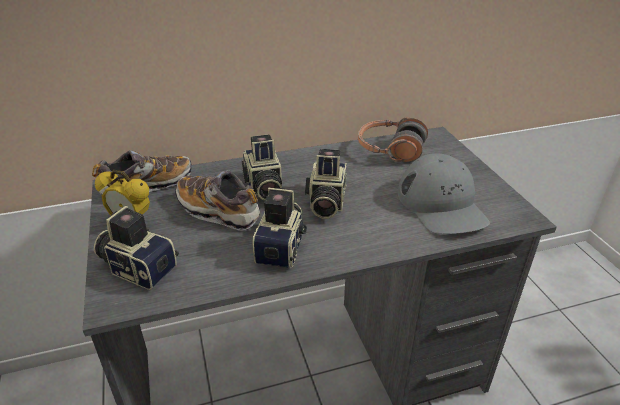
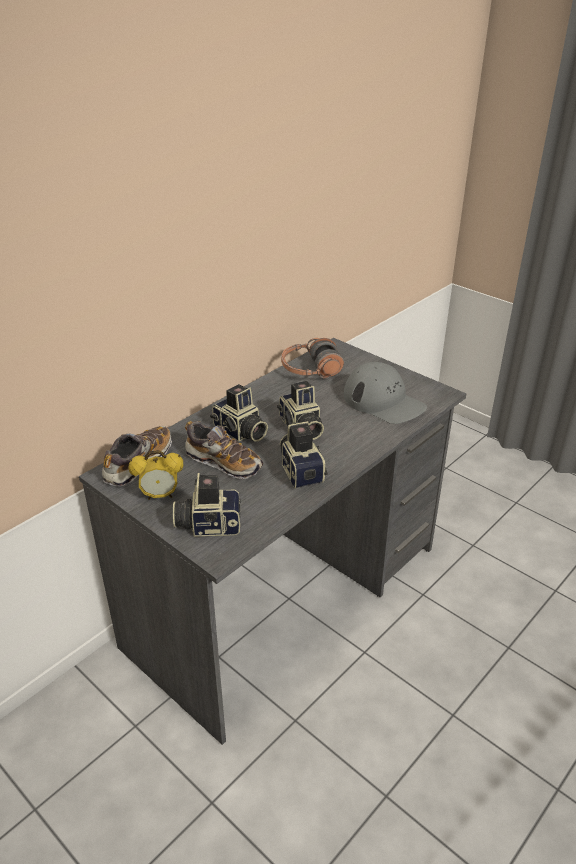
camera: 30 degrees left, 0 degrees up
shoe [175,170,260,231] -> shoe turned 150 degrees counterclockwise [185,421,263,479]

